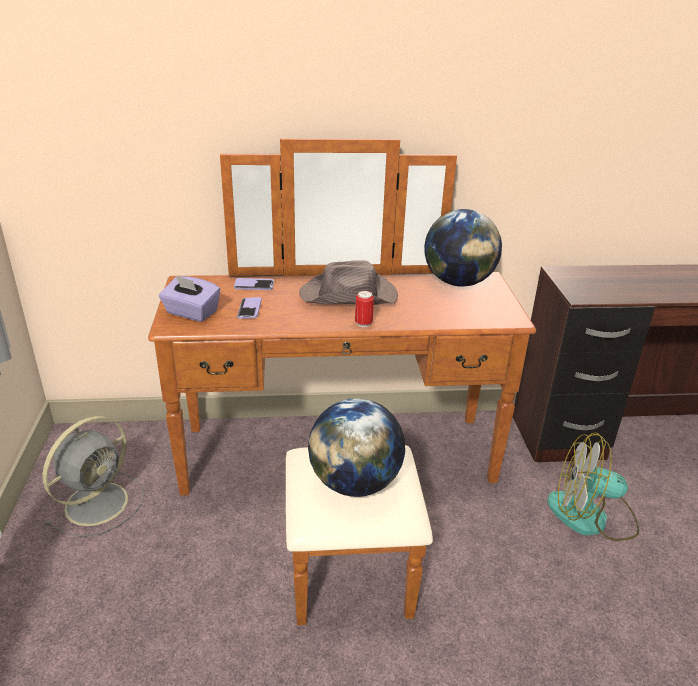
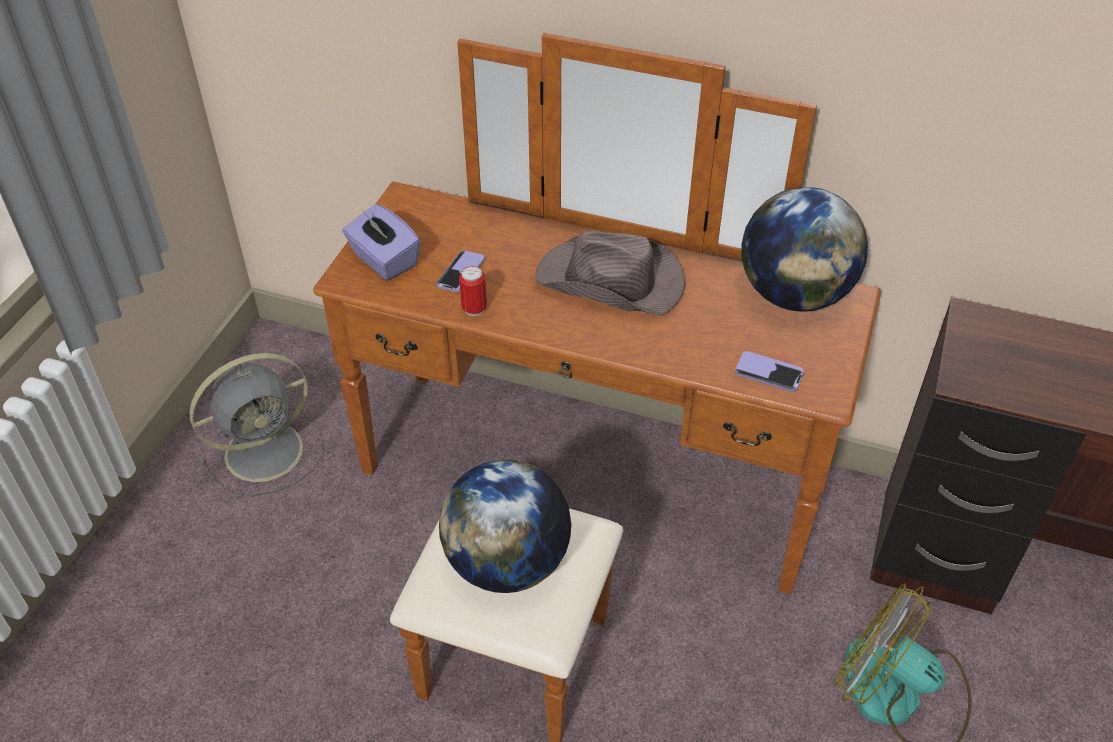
camera: 25 degrees right, 15 degrees up
phone [234,278,274,290] -> phone moved to [735,351,804,392]
can [355,291,374,327] -> can moved to [459,266,487,316]

